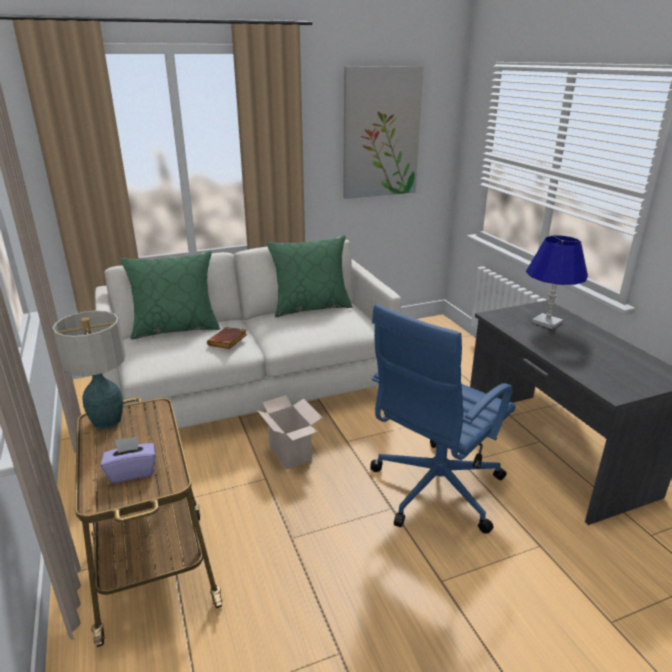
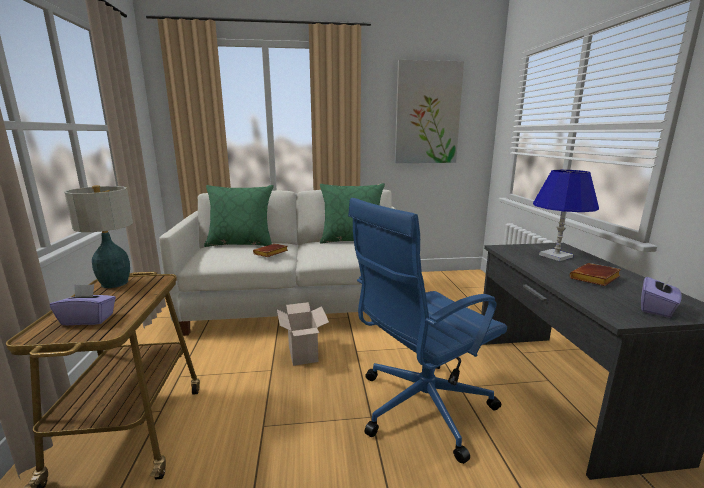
camera: 15 degrees right, 10 degrees down
none -> brown book [569,263,621,286]
none -> purple tissue box [641,274,682,318]

